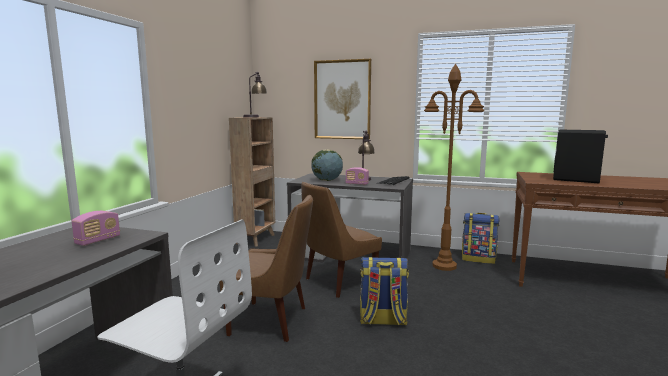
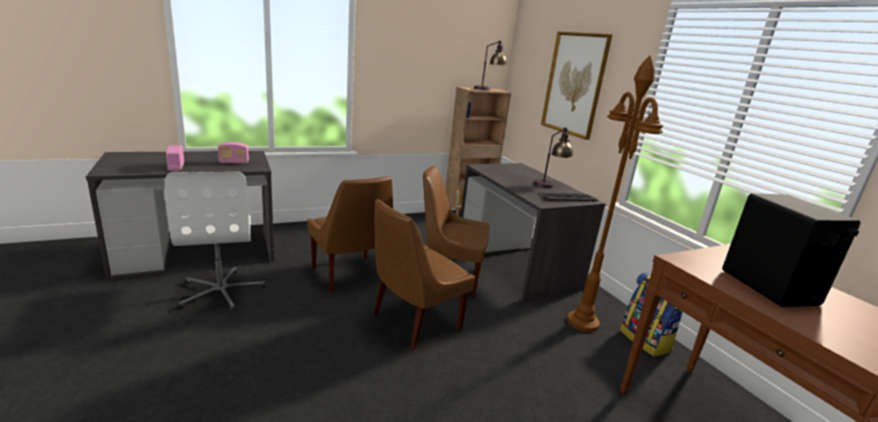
camera: 45 degrees right, 10 degrees up
globe [311,149,343,181] -> none
radio [345,167,369,185] -> radio moved to [166,145,184,171]
backpack [360,257,409,325] -> brown chair [373,199,475,350]

